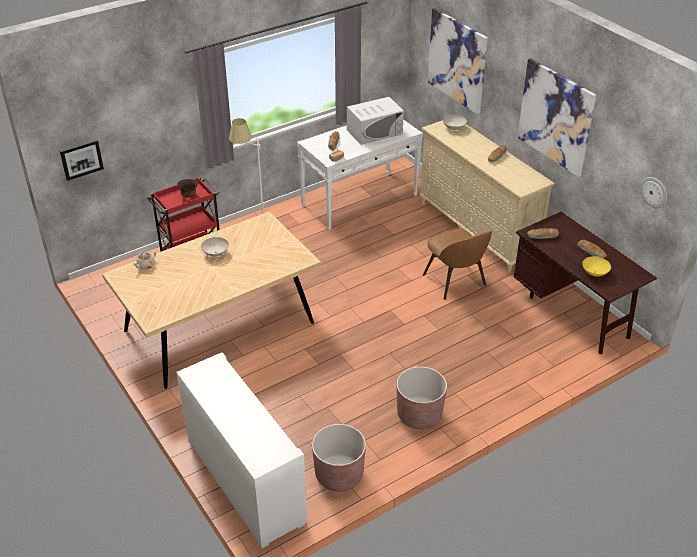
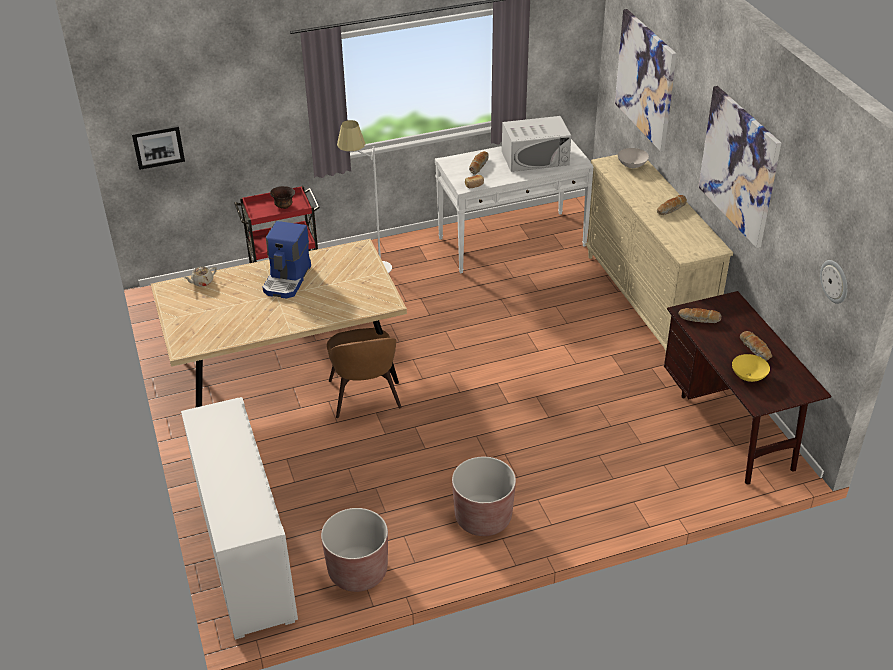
camera: 15 degrees right, 0 degrees up
white bowl [201,237,229,257] -> coffee machine [263,221,311,299]
brown chair [423,229,492,300] -> brown chair moved to [327,328,402,418]

